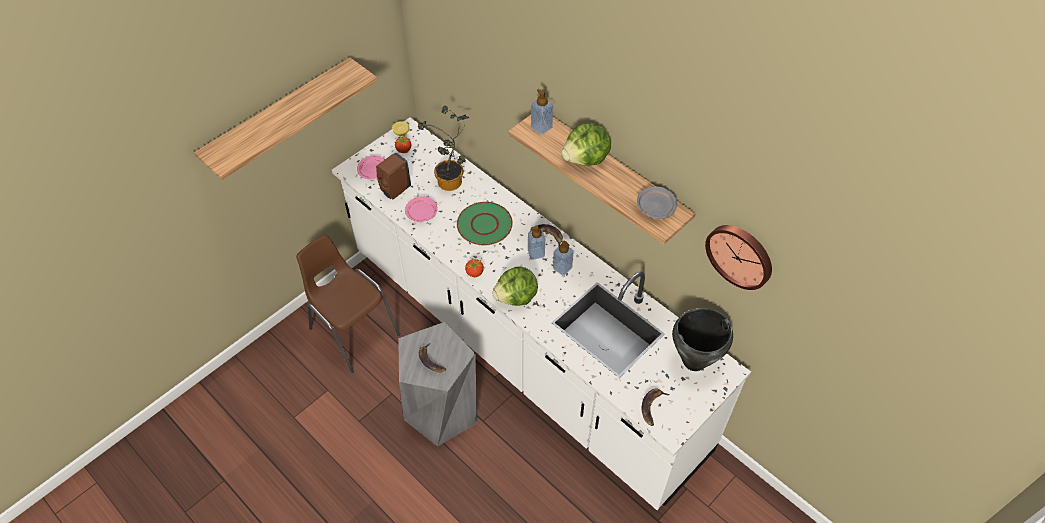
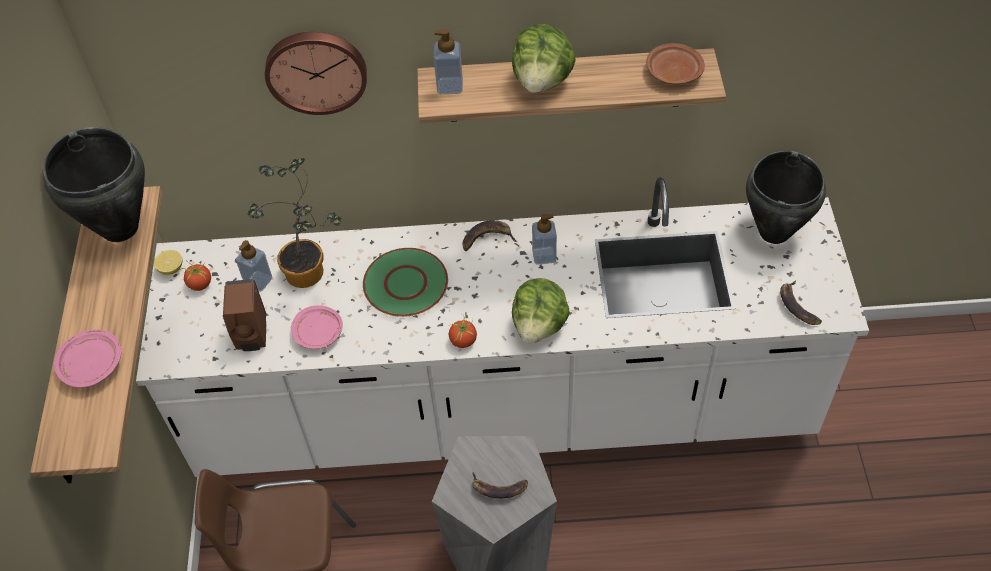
camera: 45 degrees left, 0 degrees up
pink plate [357,156,385,179] -> pink plate moved to [54,329,122,388]
soap dispenser [528,226,545,260] -> soap dispenser moved to [236,240,272,292]
grey plate [637,187,677,219] -> brown plate [646,43,705,84]
wall clock [705,225,772,290] -> wall clock moved to [265,32,367,115]
none -> black cooking pot [43,127,145,242]

